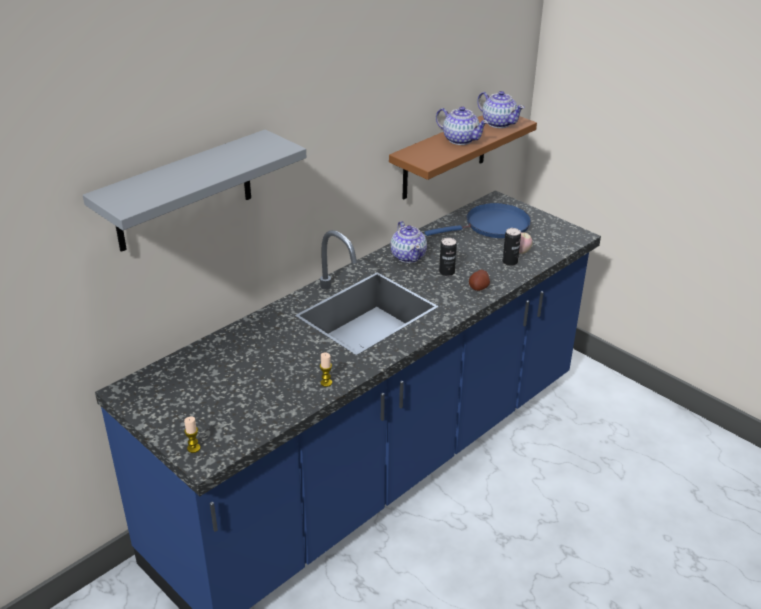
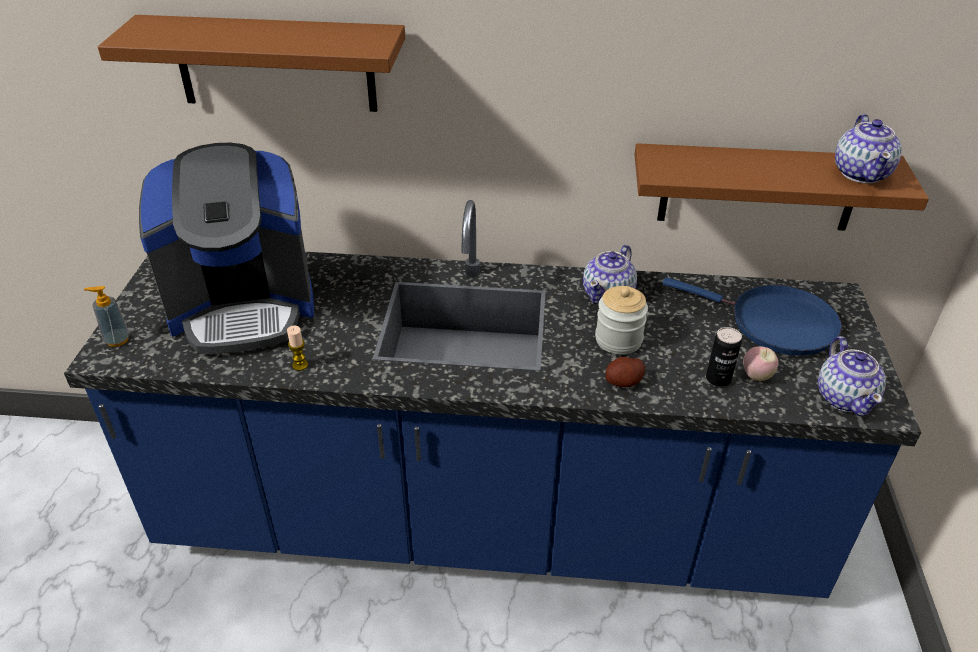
camera: 50 degrees right, 5 degrees up
grey shelf [83,129,306,252] -> brown shelf [98,15,405,112]
candle [184,416,201,453] -> soap dispenser [84,286,130,347]
teapot [436,106,488,145] -> teapot moved to [818,336,886,416]
can [439,238,457,276] -> jar [595,286,648,355]
none -> coffee machine [139,143,314,354]

